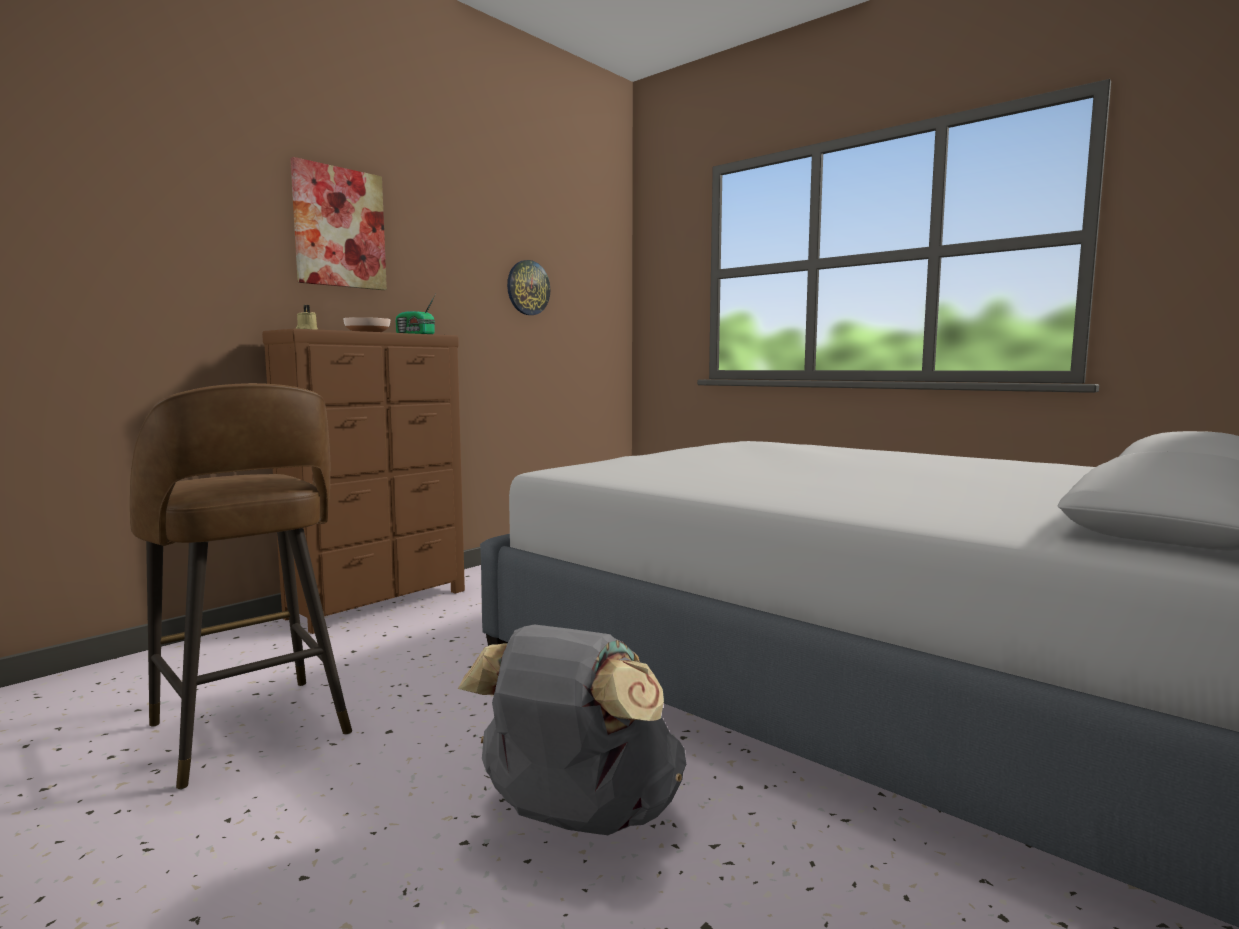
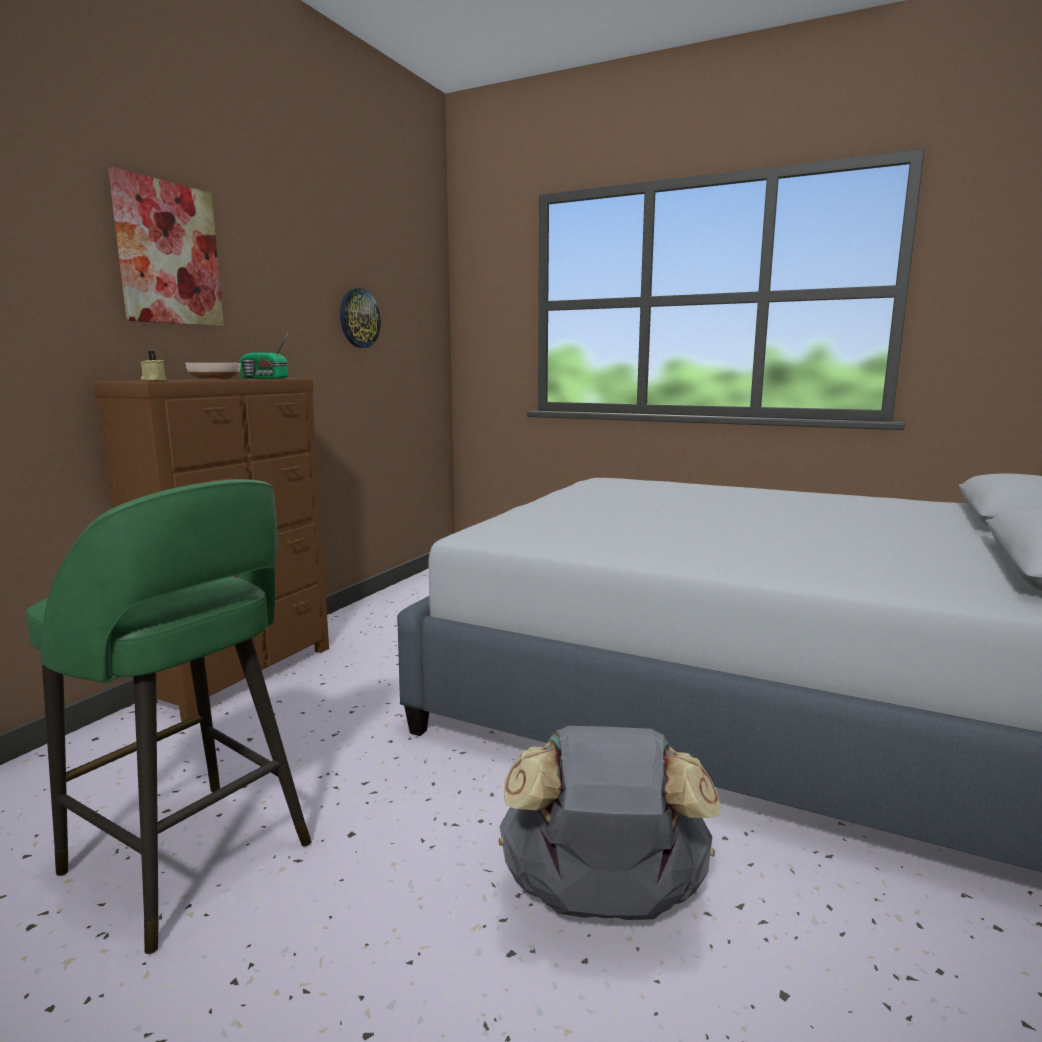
camera: 15 degrees left, 5 degrees up
brown stool [130,383,352,790] -> green stool [26,479,311,954]

